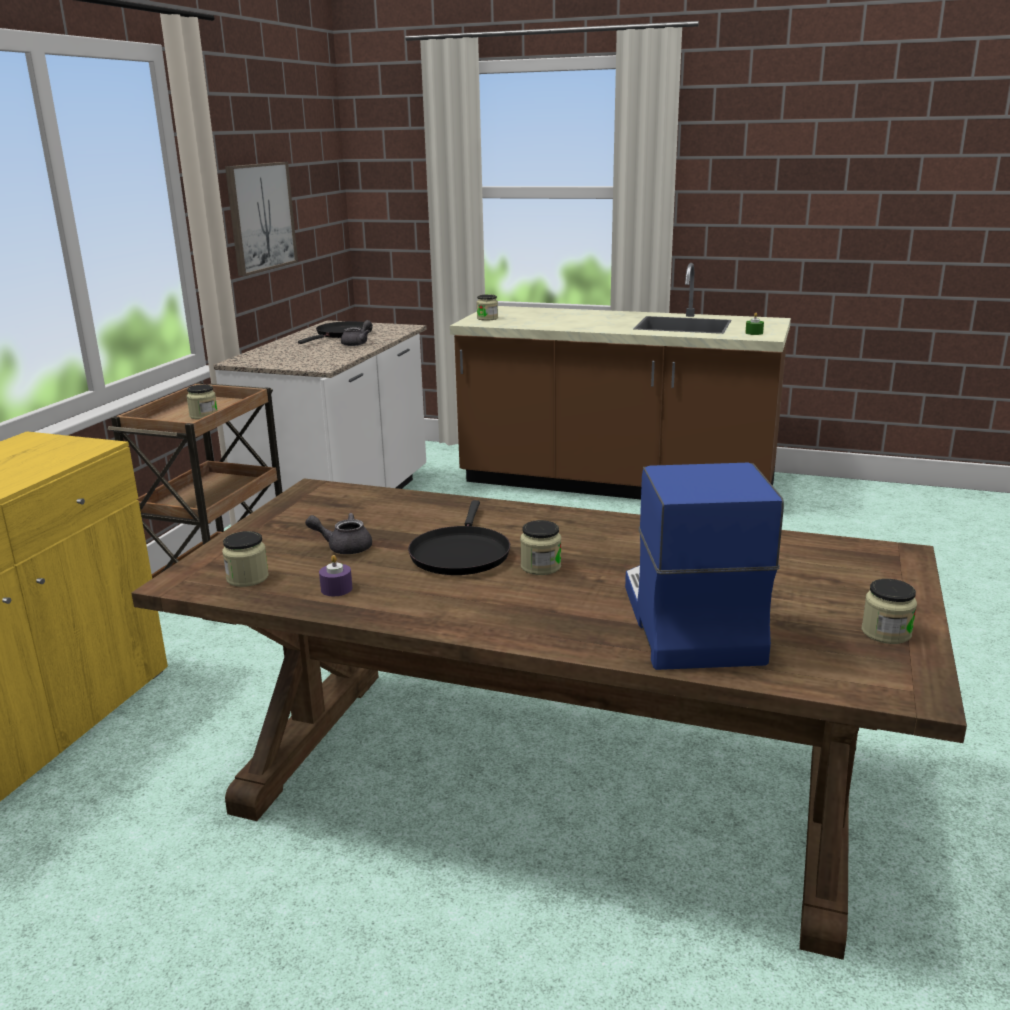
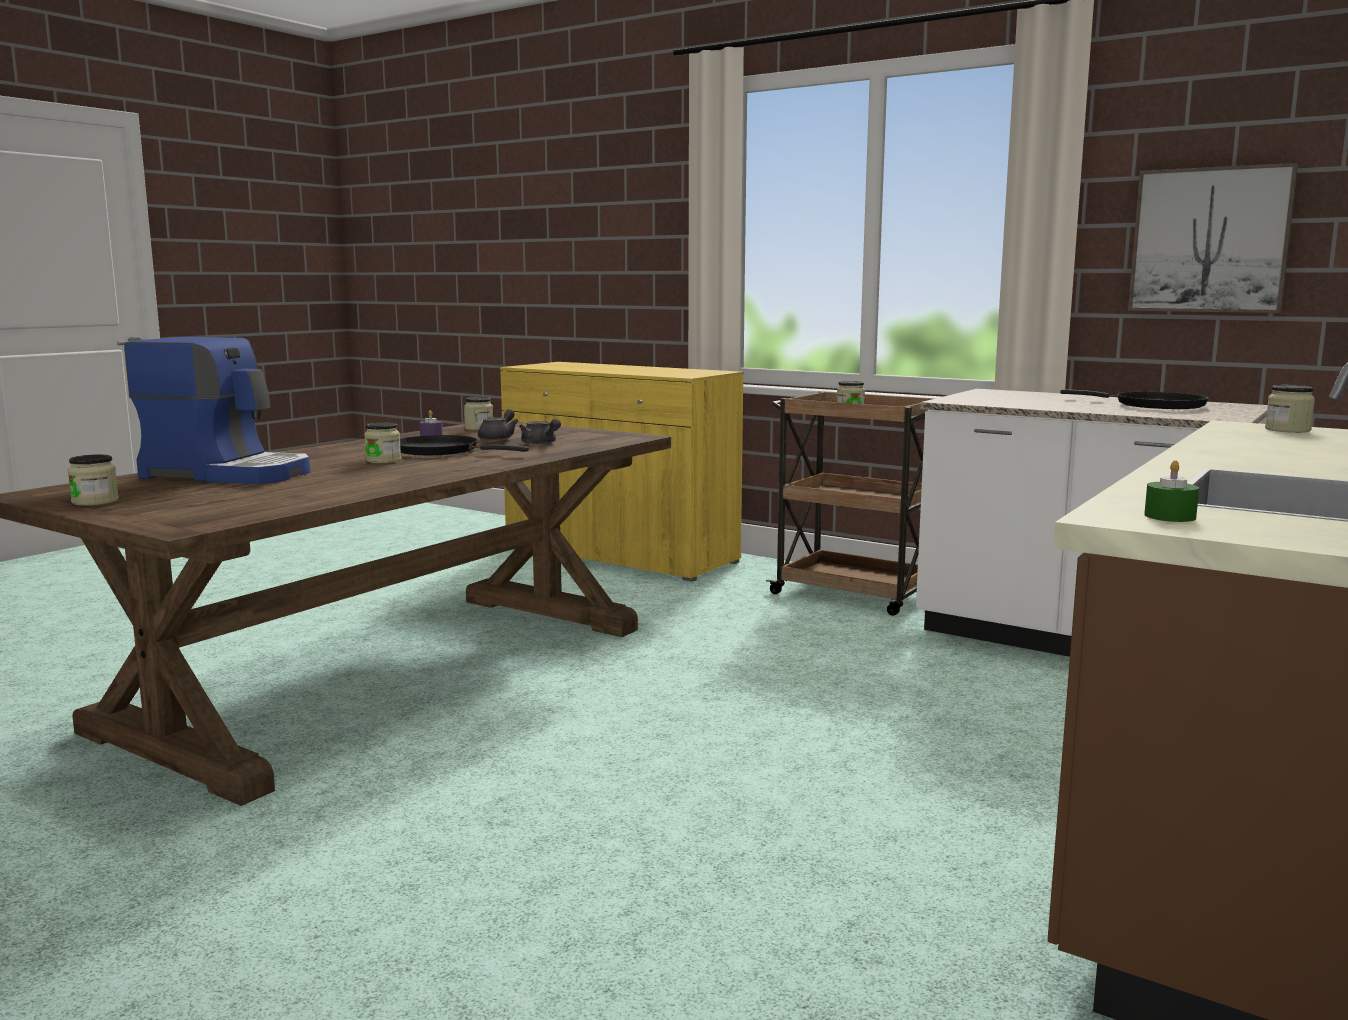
camera: 105 degrees right, 10 degrees down
grey teapot [341,320,372,346] -> grey teapot moved to [519,419,561,445]

